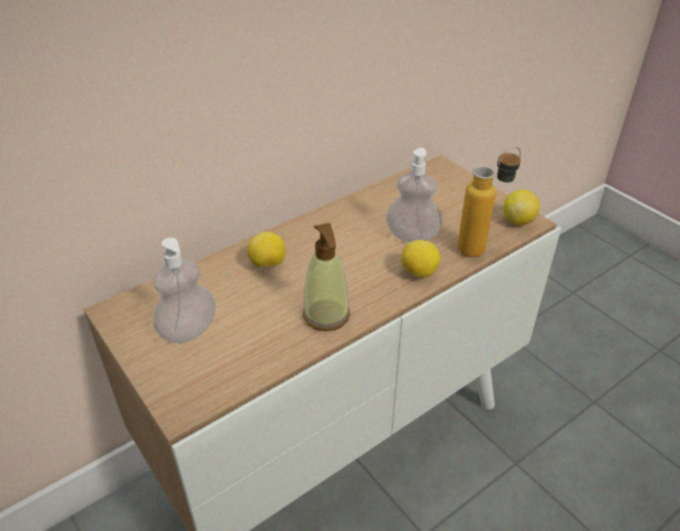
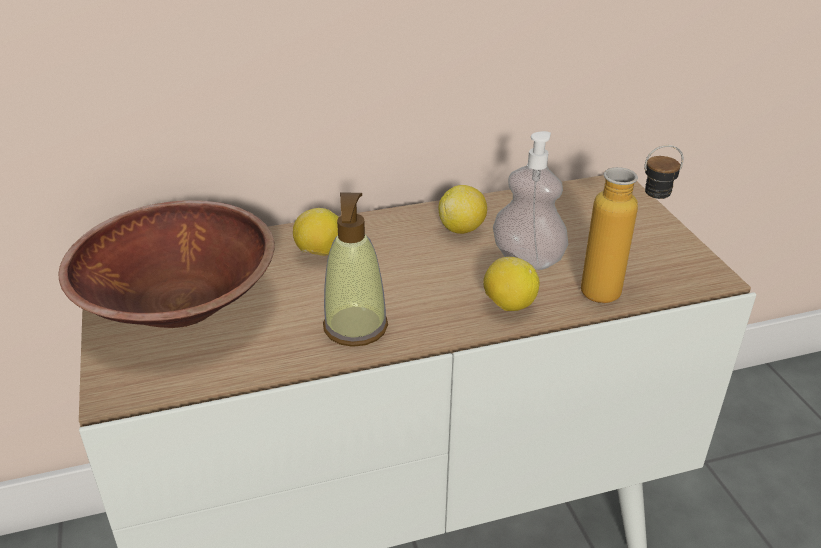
camera: 20 degrees right, 5 degrees down
soap dispenser [153,238,216,343] -> brown bowl [58,200,275,328]
lemon [504,190,540,225] -> lemon moved to [439,185,487,234]

